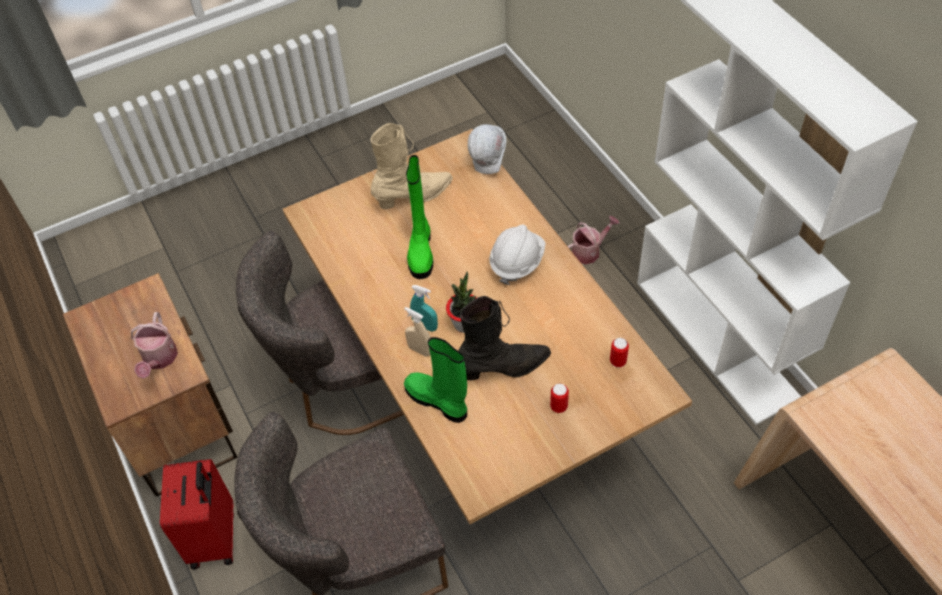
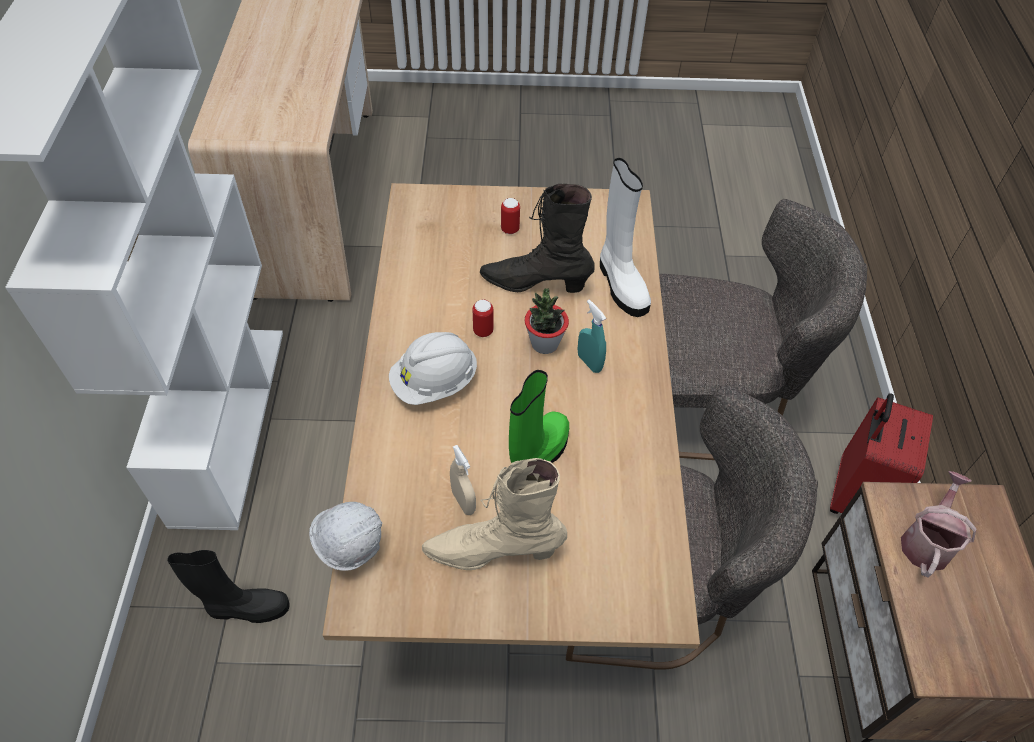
camera: 155 degrees left, 0 degrees up
beige spray bottle [404,307,430,357] -> beige spray bottle moved to [450,445,476,515]
green boot [404,337,467,423] -> white boot [600,158,651,317]
watering can [568,216,619,264] -> black boot [167,550,289,623]
can [610,338,629,367] -> can moved to [473,300,493,337]

